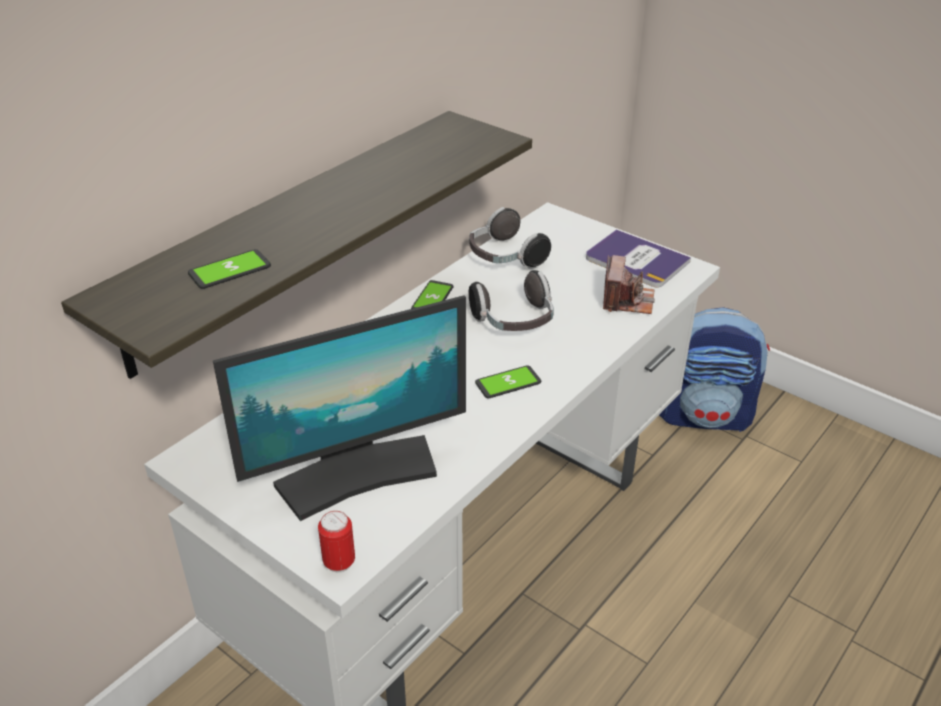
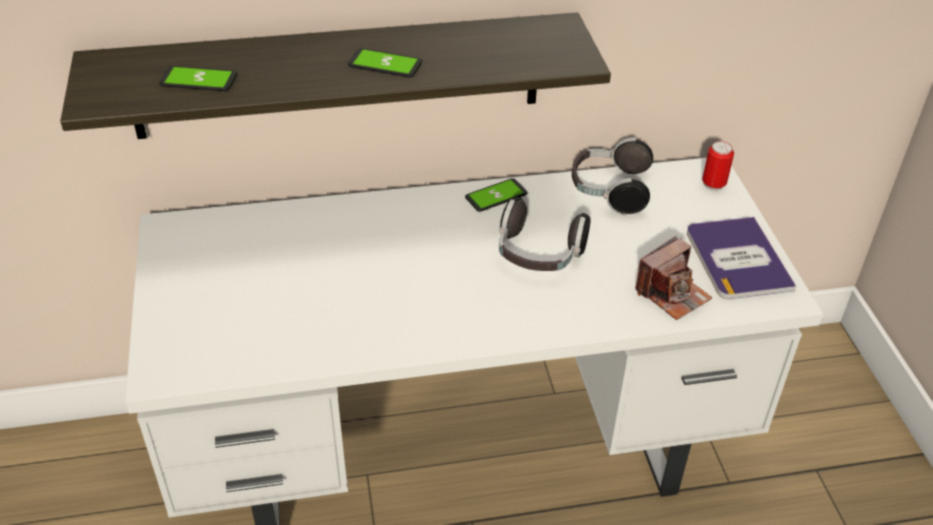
camera: 40 degrees right, 5 degrees up
monitor [213,295,466,521] -> none
can [318,511,355,573] -> can moved to [702,141,734,191]
phone [475,365,541,398] -> phone moved to [348,48,422,77]
backpack [659,307,770,432] -> none

